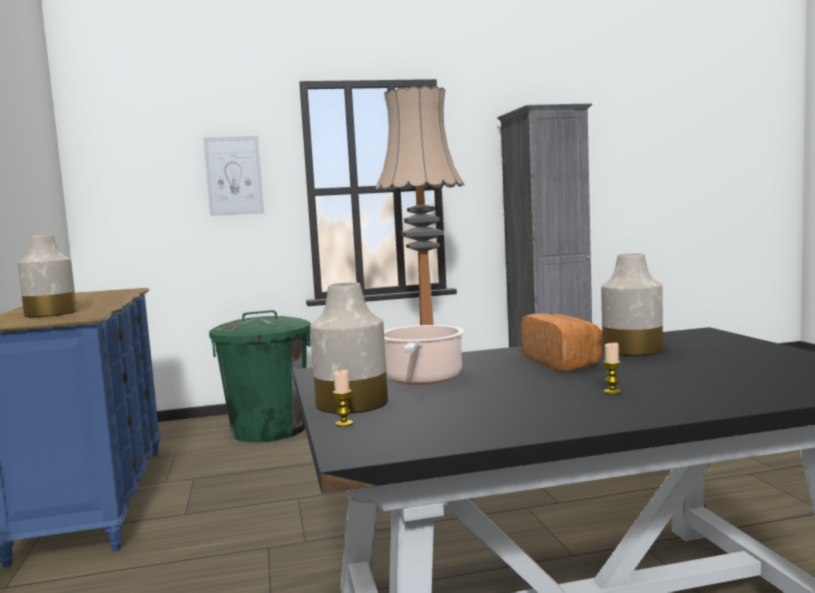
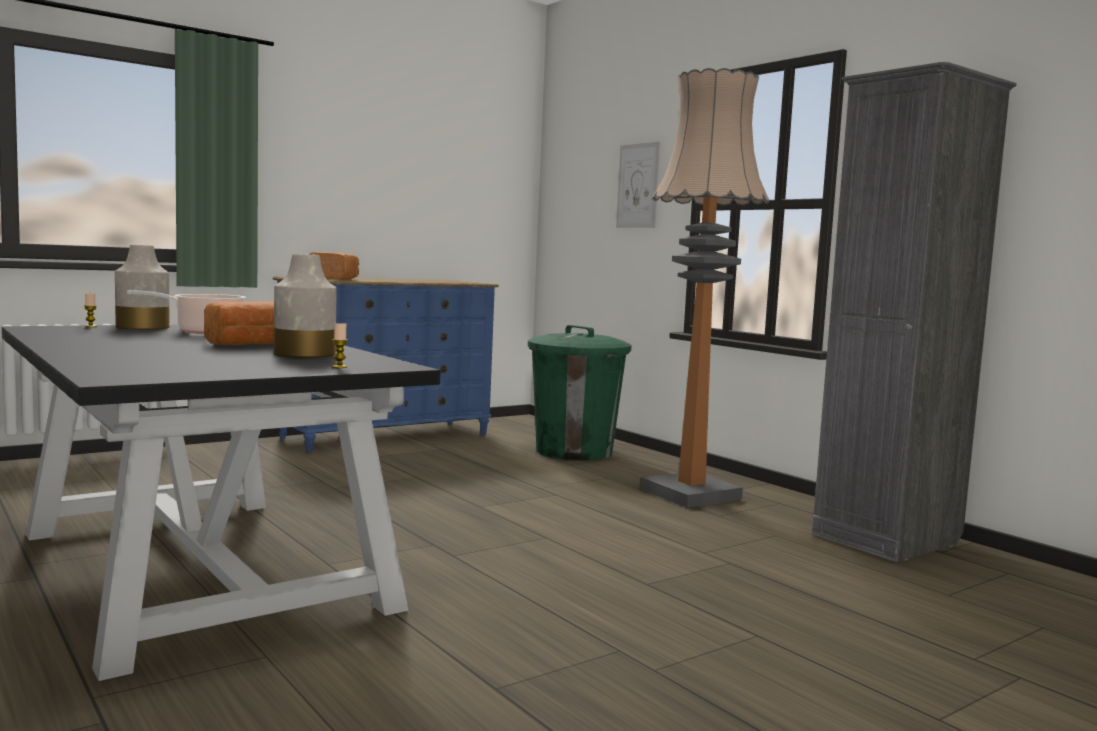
camera: 65 degrees right, 0 degrees up
beige vase [18,235,77,317] -> bread [310,252,359,280]
candle [603,343,621,394] -> candle moved to [332,322,348,368]

